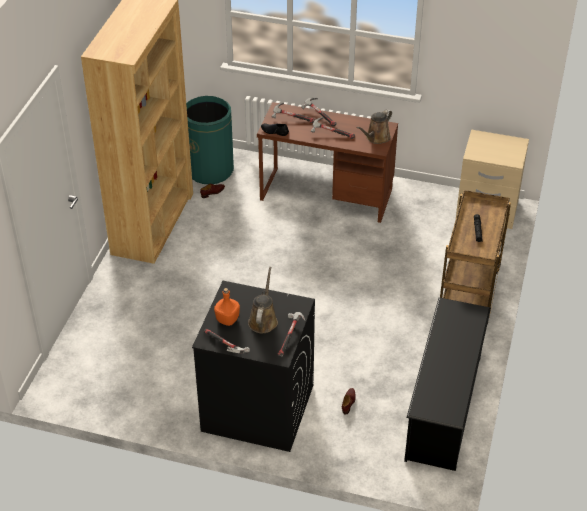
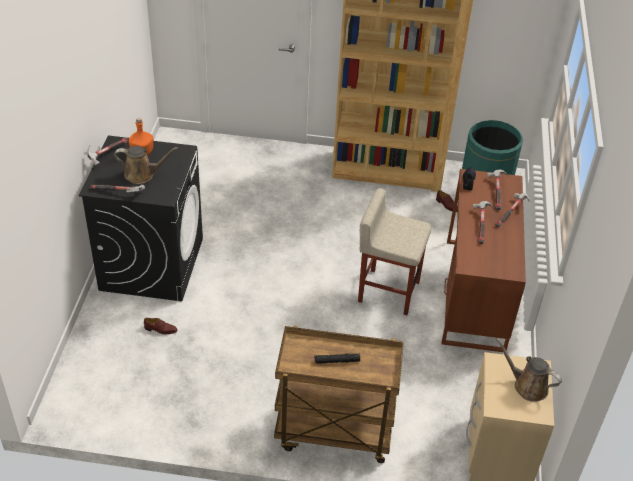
camera: 80 degrees right, 0 degrees up
brown watering can [356,109,392,144] -> brown watering can moved to [496,338,562,402]
black shoe rack [404,298,491,471] -> none
none -> beige stool [358,188,431,315]

